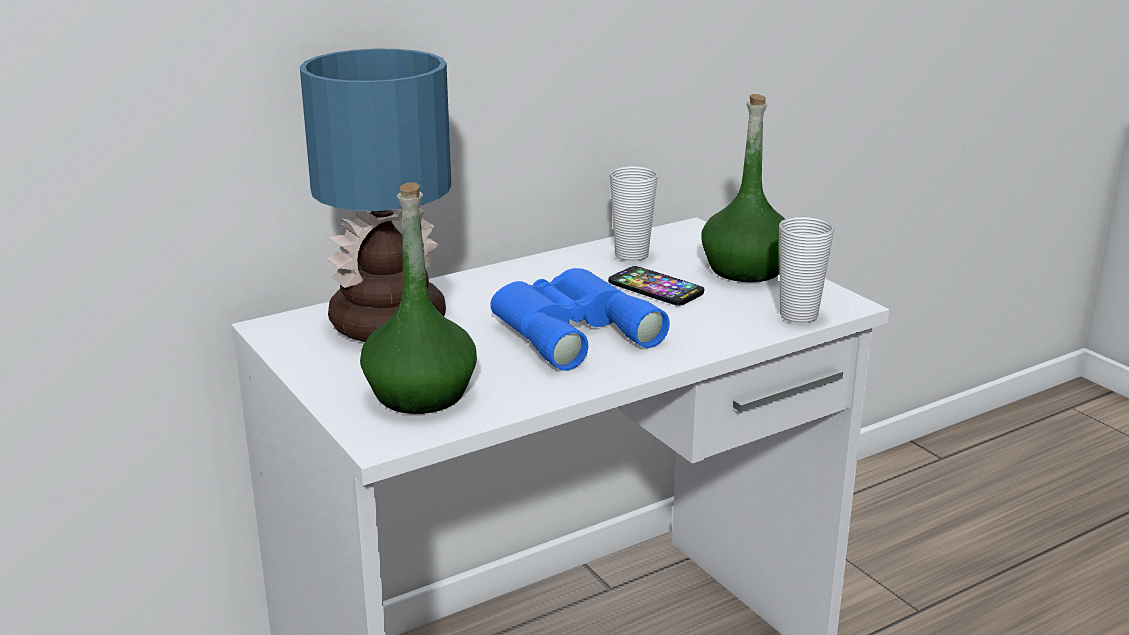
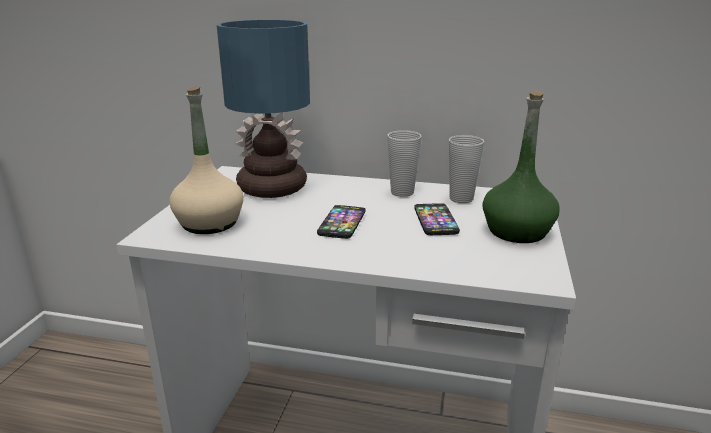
camera: 45 degrees right, 0 degrees up
green bottle [360,183,477,414] -> beige bottle [169,87,244,234]
blue binoculars [490,268,670,371] -> phone [317,205,366,239]
cup [779,217,834,323] -> cup moved to [388,130,422,197]

